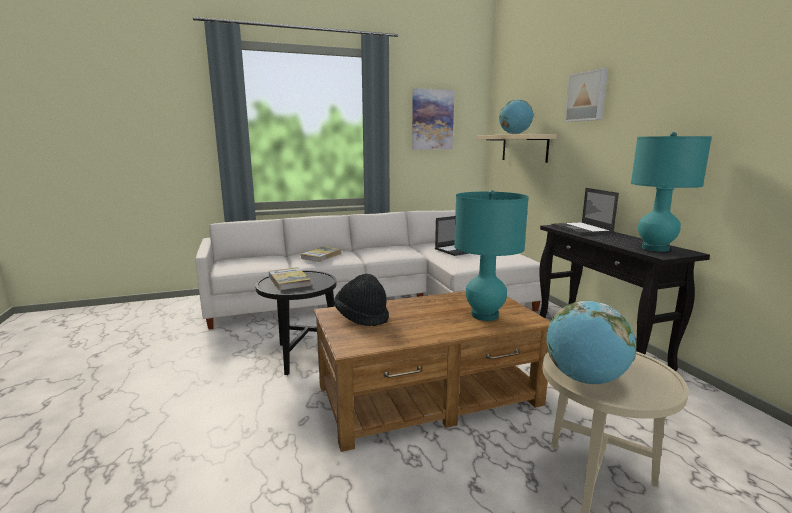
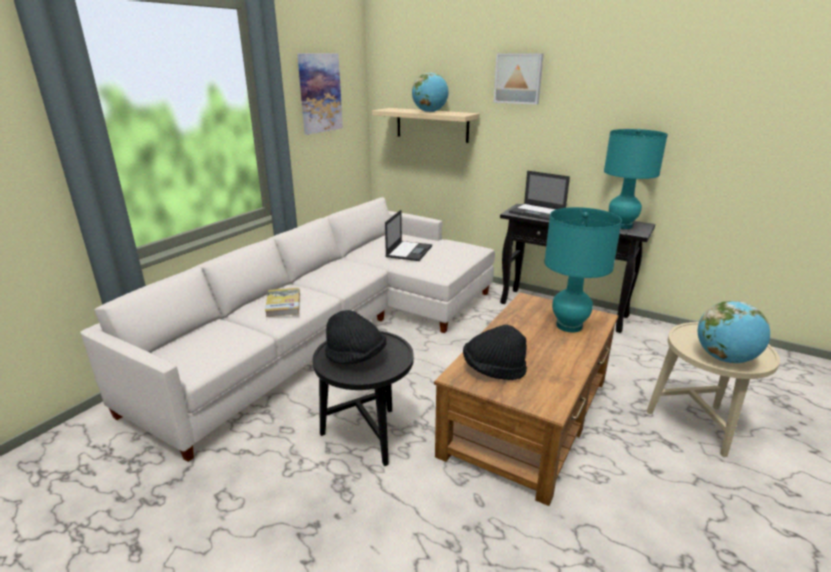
camera: 40 degrees left, 10 degrees up
book [269,267,311,290] -> black hat [325,310,387,364]

